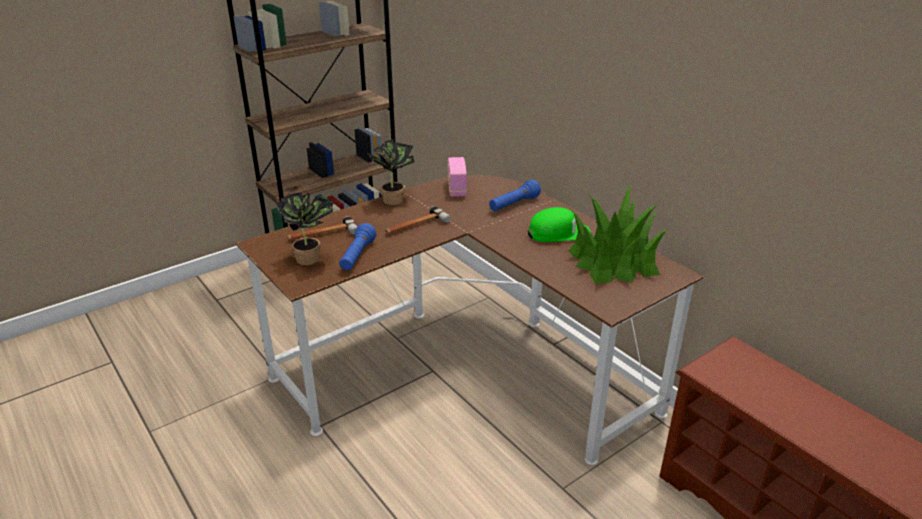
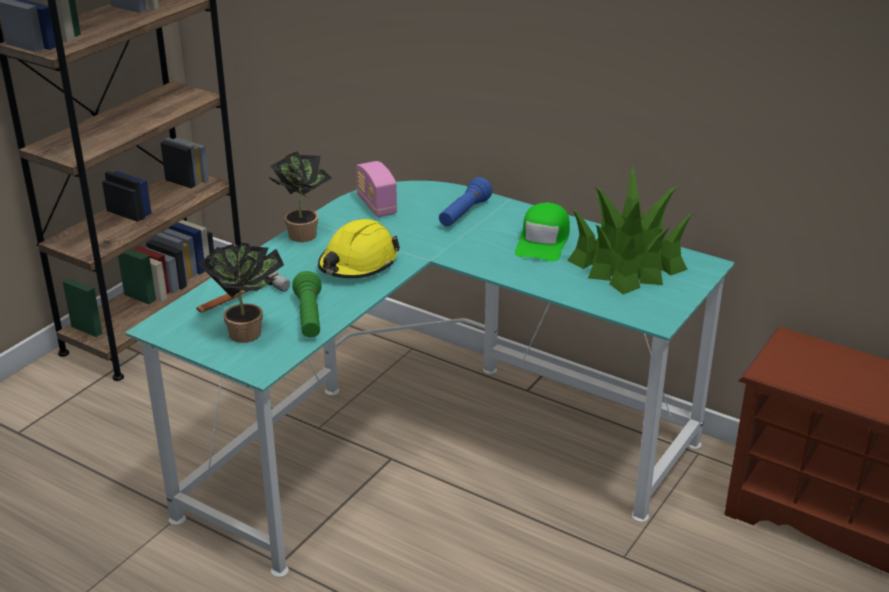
camera: 20 degrees left, 0 degrees up
brown desk [236,175,703,465] -> turquoise desk [125,181,735,577]
blue flashlight [339,223,377,270] -> green flashlight [292,271,322,338]
hammer [385,206,451,233] -> yellow hard hat [318,219,400,278]
green cap [528,207,591,242] -> green cap turned 135 degrees clockwise [515,203,570,262]

